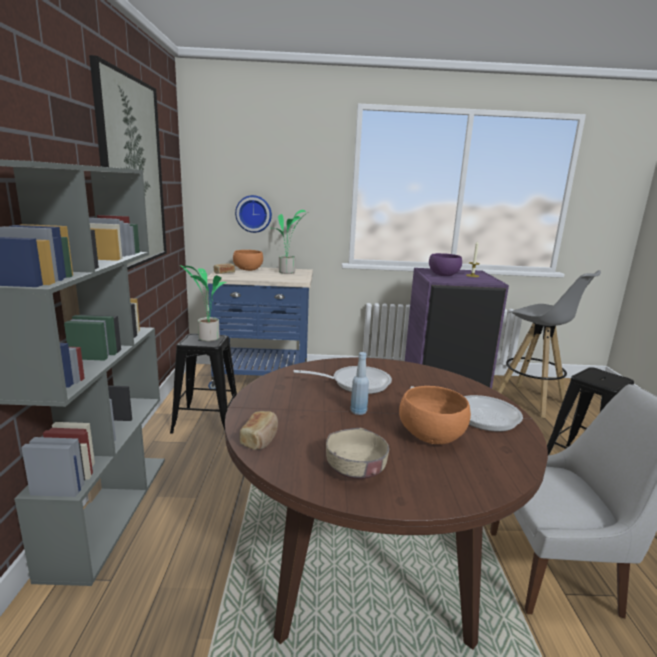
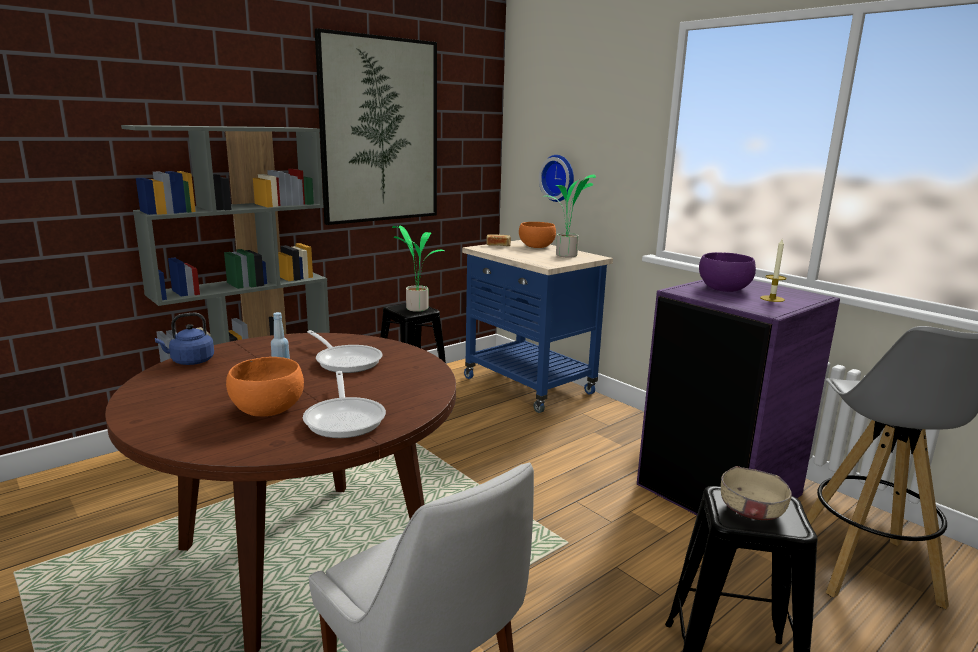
camera: 50 degrees right, 0 degrees up
bread [240,411,278,450] -> blue kettle [155,313,214,365]
beige bowl [326,428,389,479] -> beige bowl moved to [721,466,792,520]

